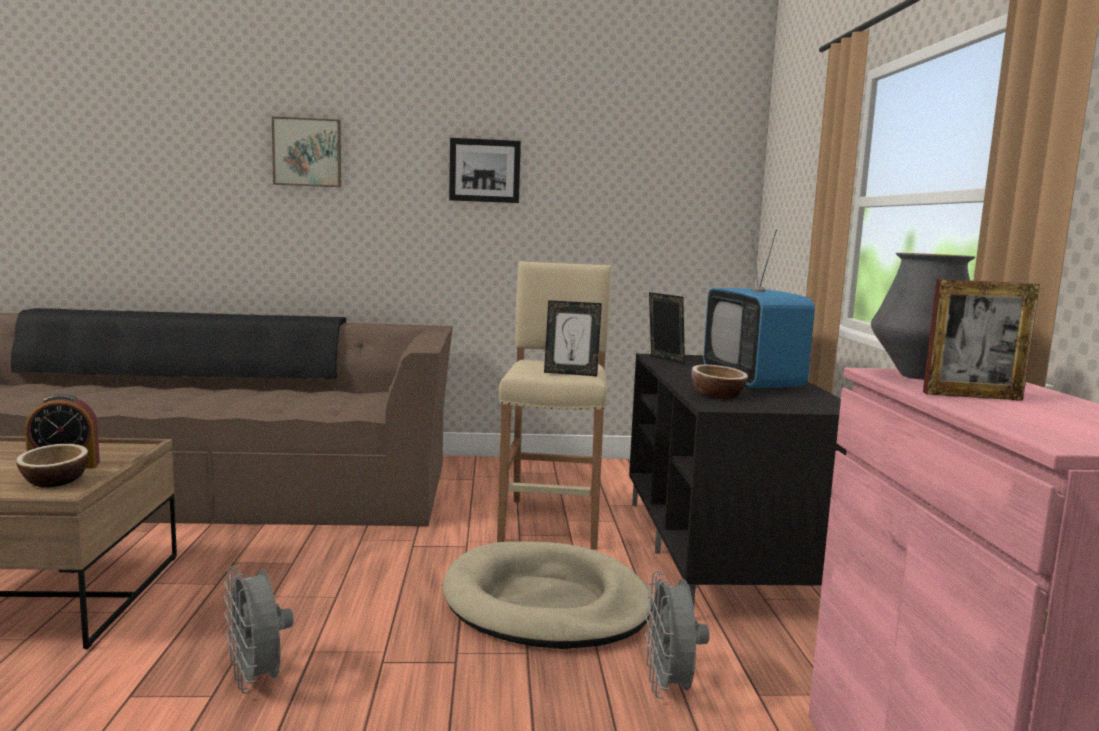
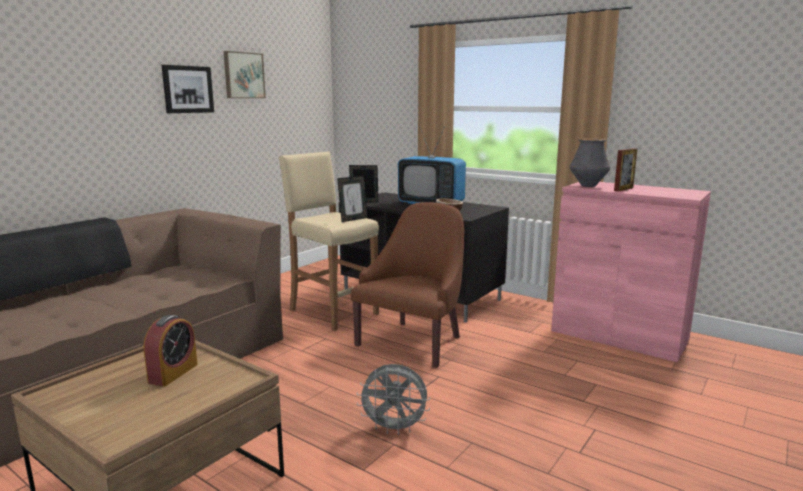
camera: 50 degrees left, 5 degrees up
bowl [16,444,88,487] -> none
picture [272,117,341,187] -> picture moved to [223,51,266,98]
beige dog bed [443,541,653,649] -> brown armchair [351,202,464,368]
grey fan [645,571,710,698] -> none

